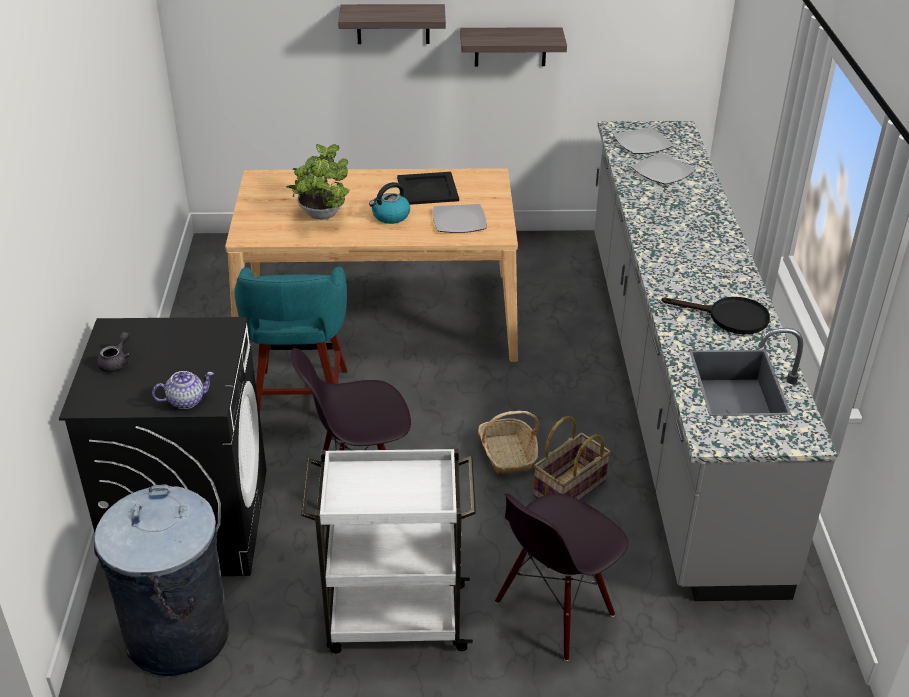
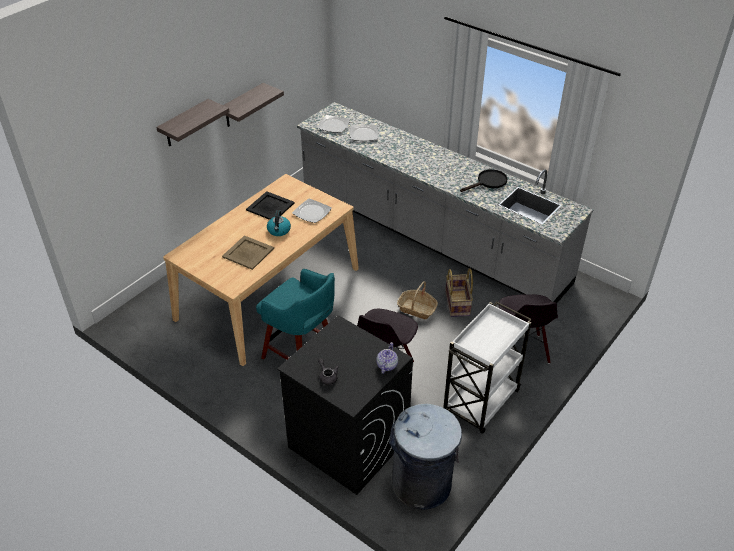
camera: 50 degrees left, 5 degrees up
potted plant [287,144,349,220] -> beige tray [222,235,274,270]

